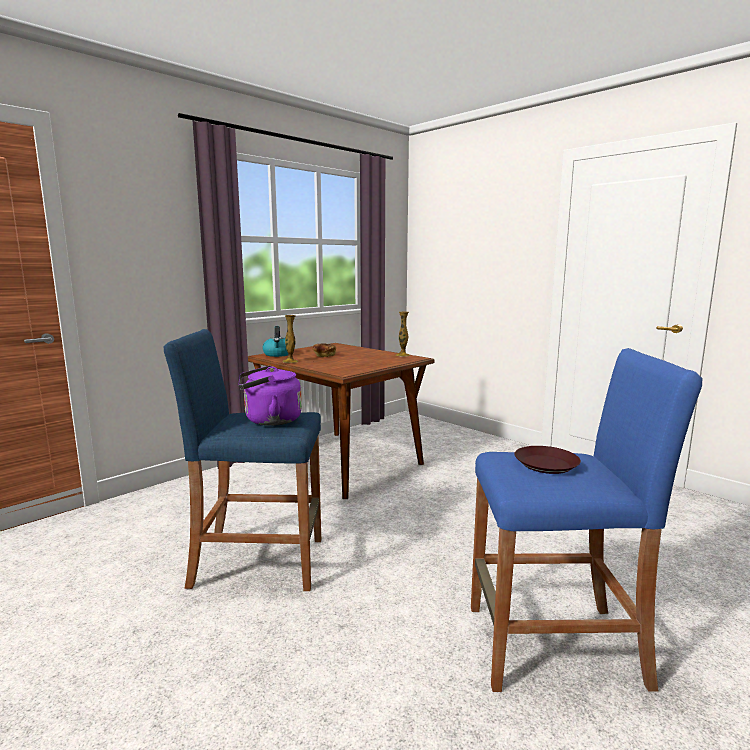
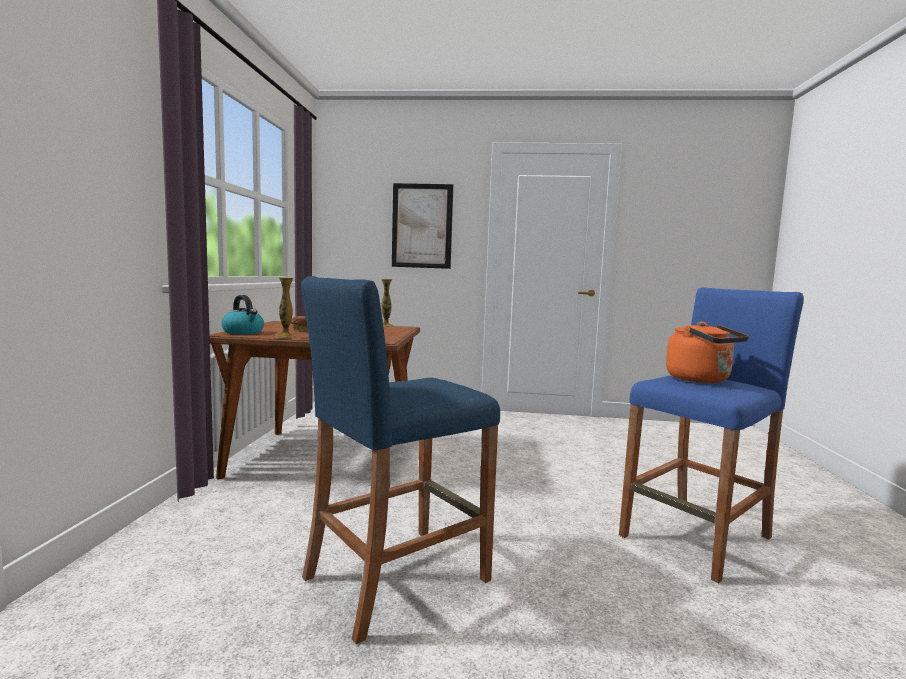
camera: 40 degrees left, 5 degrees down
purple kettle [239,365,302,426] -> none
brown plate [514,446,581,474] -> orange kettle [666,322,749,383]
none -> picture [392,183,453,269]

